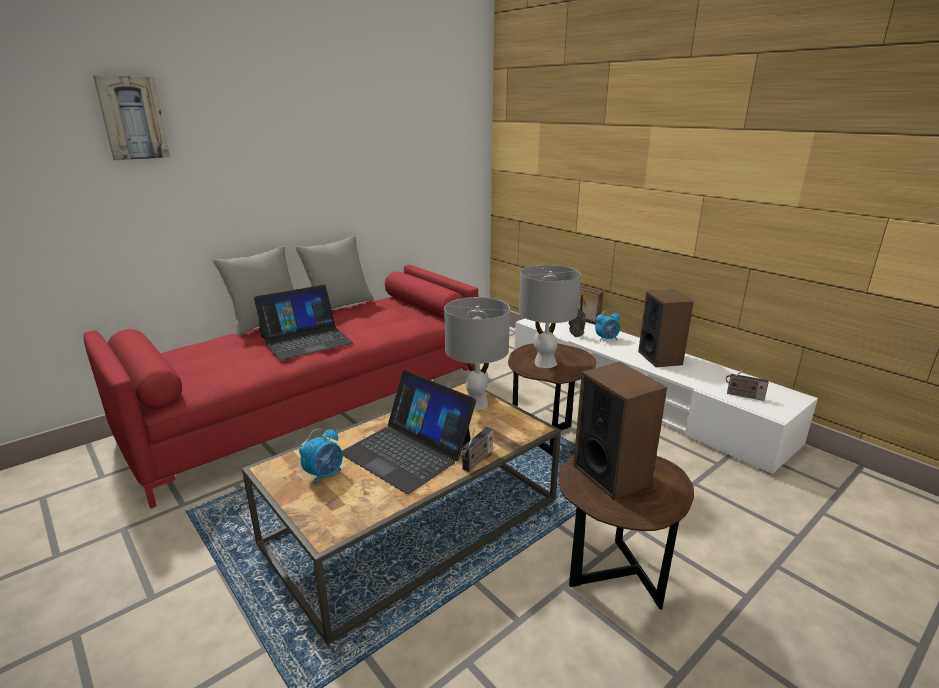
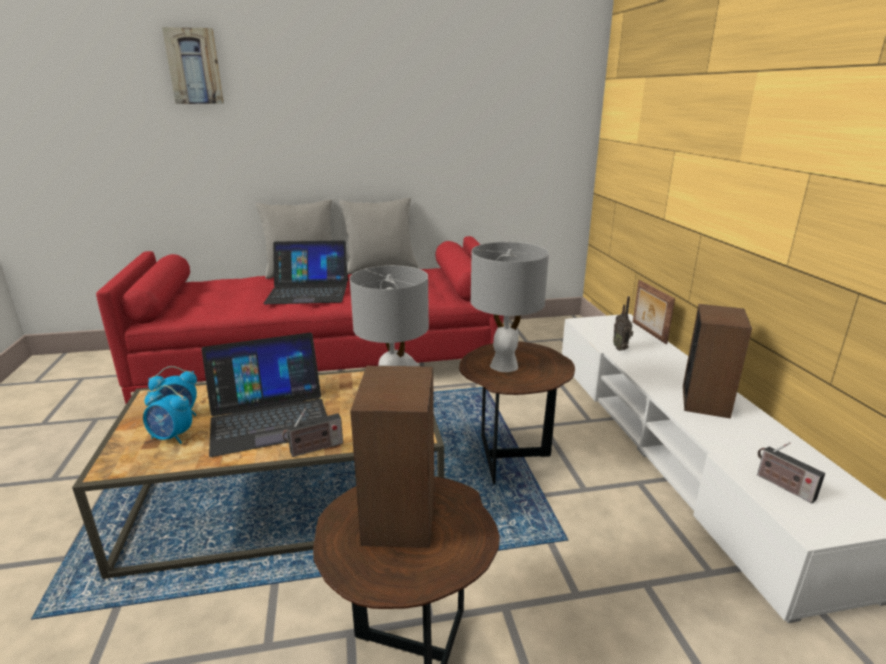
camera: 30 degrees right, 0 degrees up
laptop [342,370,476,494] -> laptop turned 90 degrees counterclockwise [202,333,327,457]
alarm clock [595,310,620,341] -> alarm clock moved to [143,385,192,444]

